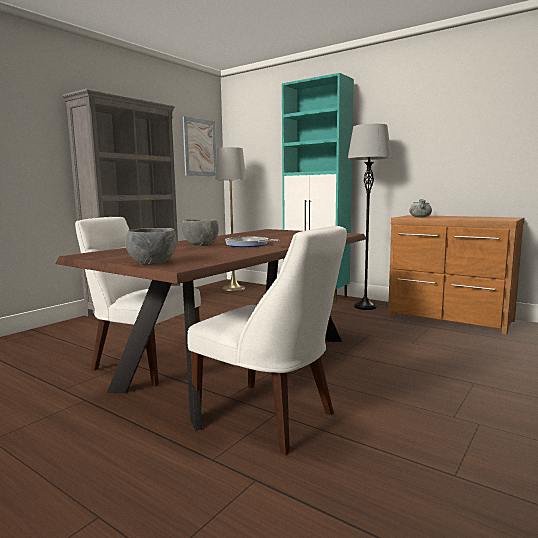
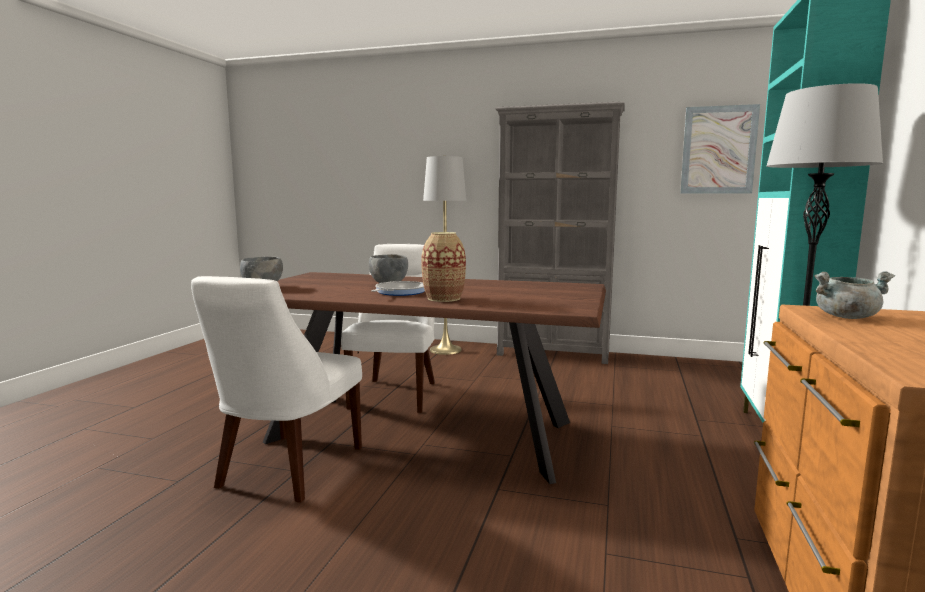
camera: 70 degrees right, 0 degrees up
grey floor lamp [215,147,246,291] -> grey floor lamp moved to [423,156,467,355]
none -> vase [422,232,466,302]

